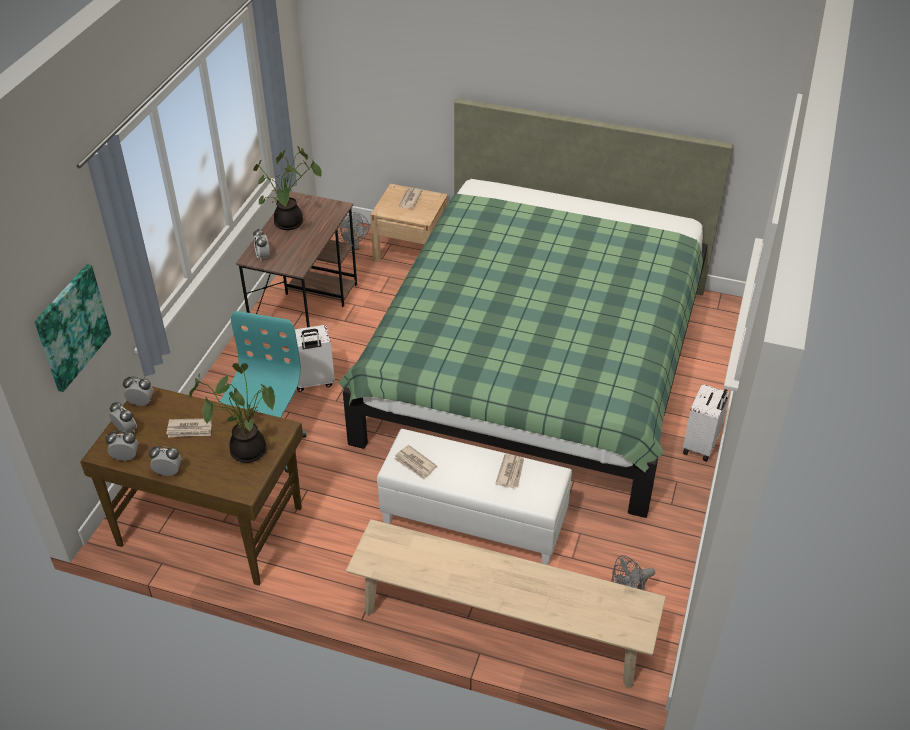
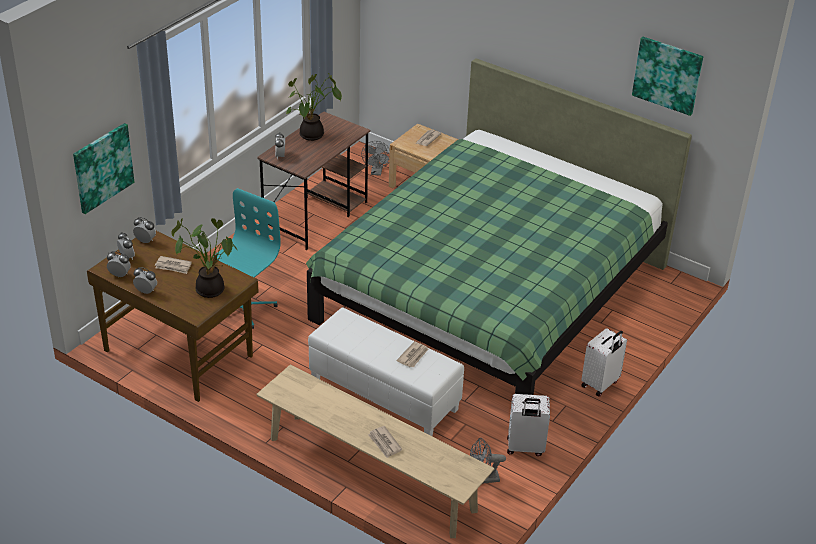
camera: 15 degrees right, 5 degrees down
white suitcase [295,325,335,392] -> white suitcase moved to [507,394,550,456]
newspaper [394,445,437,480] -> newspaper moved to [368,426,402,458]
none -> picture [632,37,703,116]

